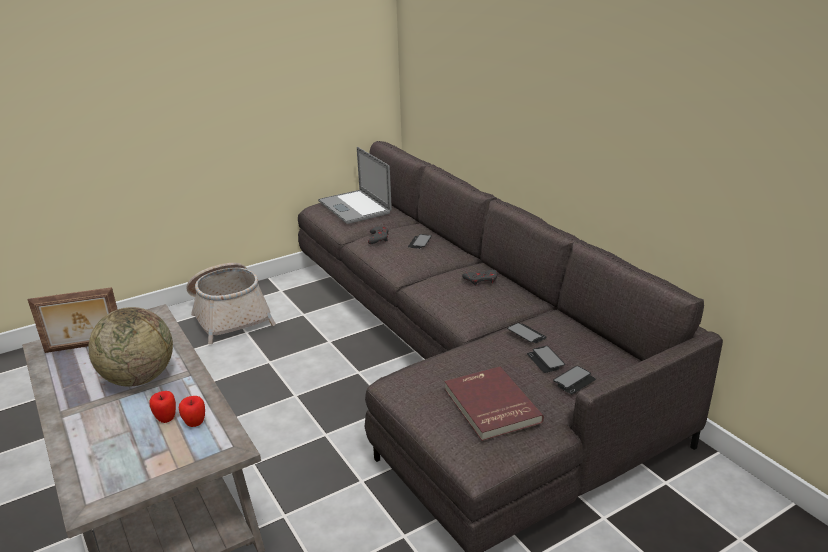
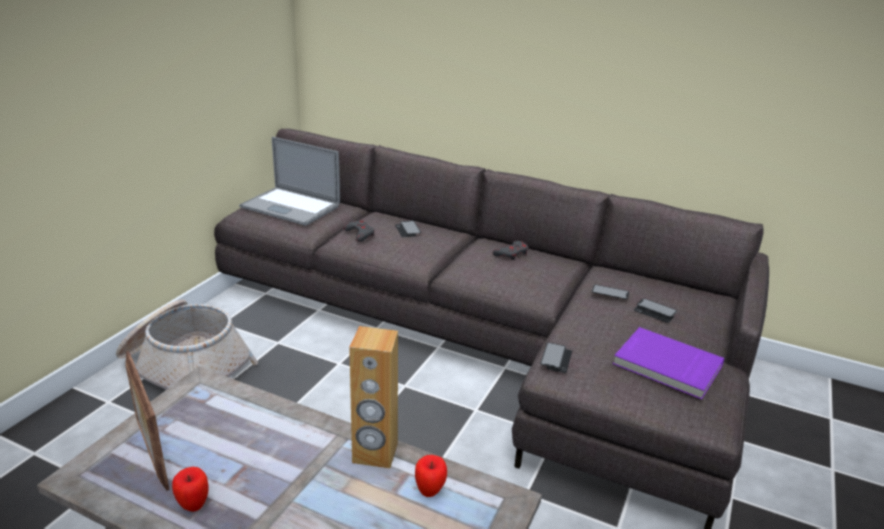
camera: 35 degrees left, 0 degrees up
picture frame [28,287,118,353] -> picture frame turned 105 degrees clockwise [125,351,169,491]
globe [88,307,173,386] -> none
apple [149,391,176,423] -> apple moved to [172,467,209,512]
red book [444,367,544,441] -> purple book [613,327,724,400]
phone [553,366,596,394] -> phone moved to [540,342,572,373]
none -> brown speaker [349,326,398,469]

